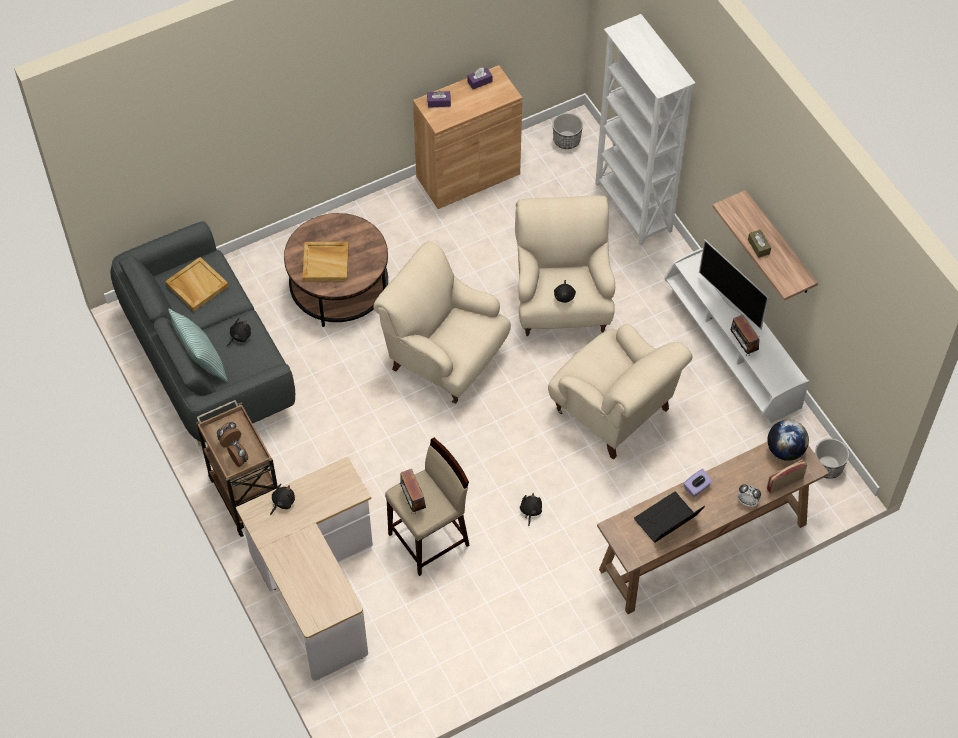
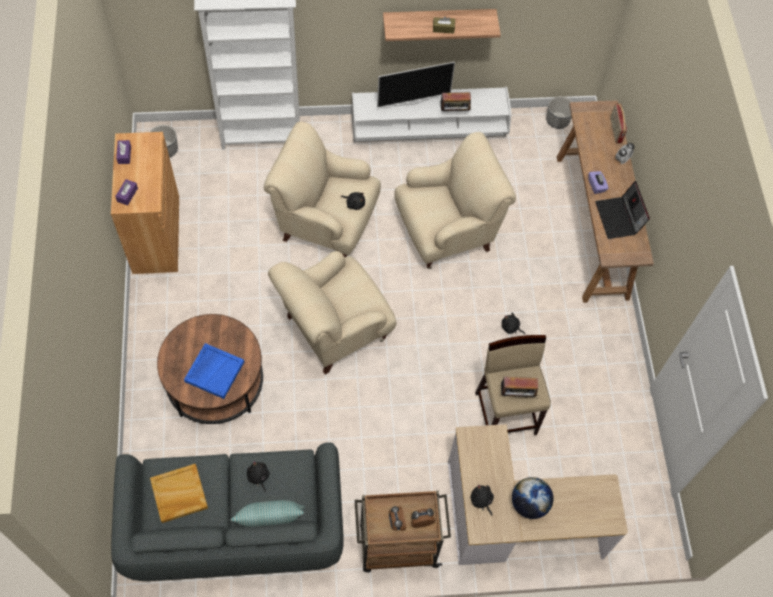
camera: 70 degrees left, 5 degrees up
beige tray [303,242,349,281] -> blue tray [184,343,244,399]
globe [767,420,809,461] -> globe moved to [512,477,553,519]

